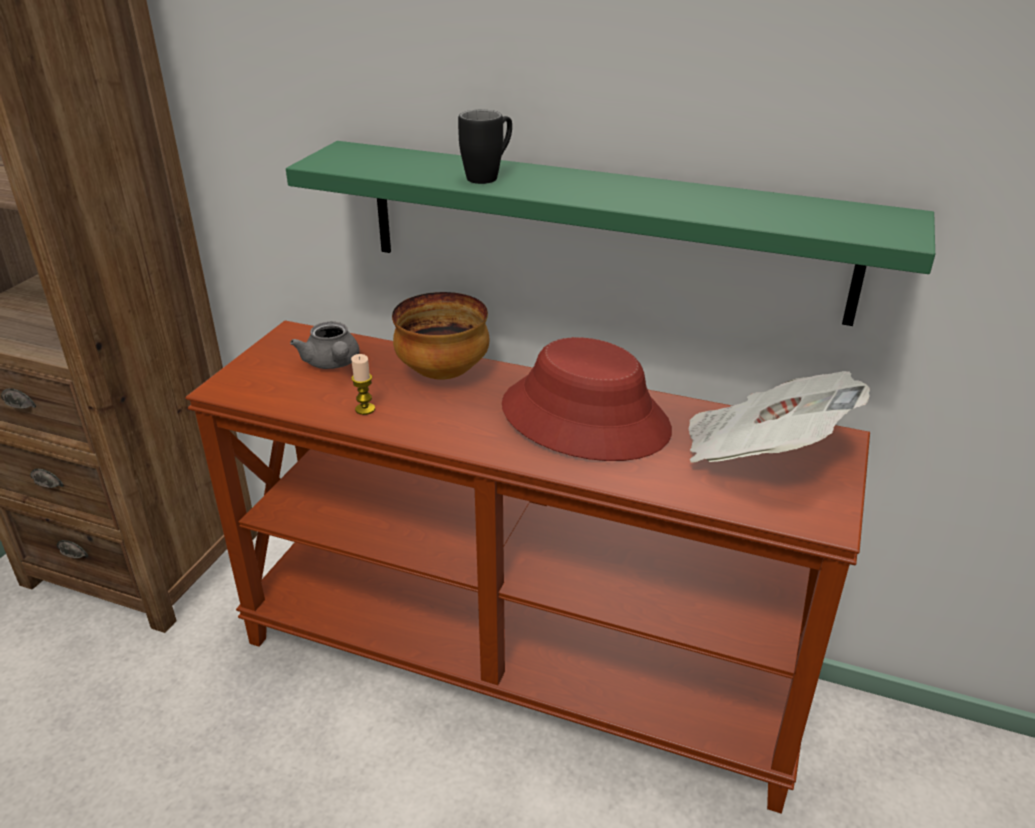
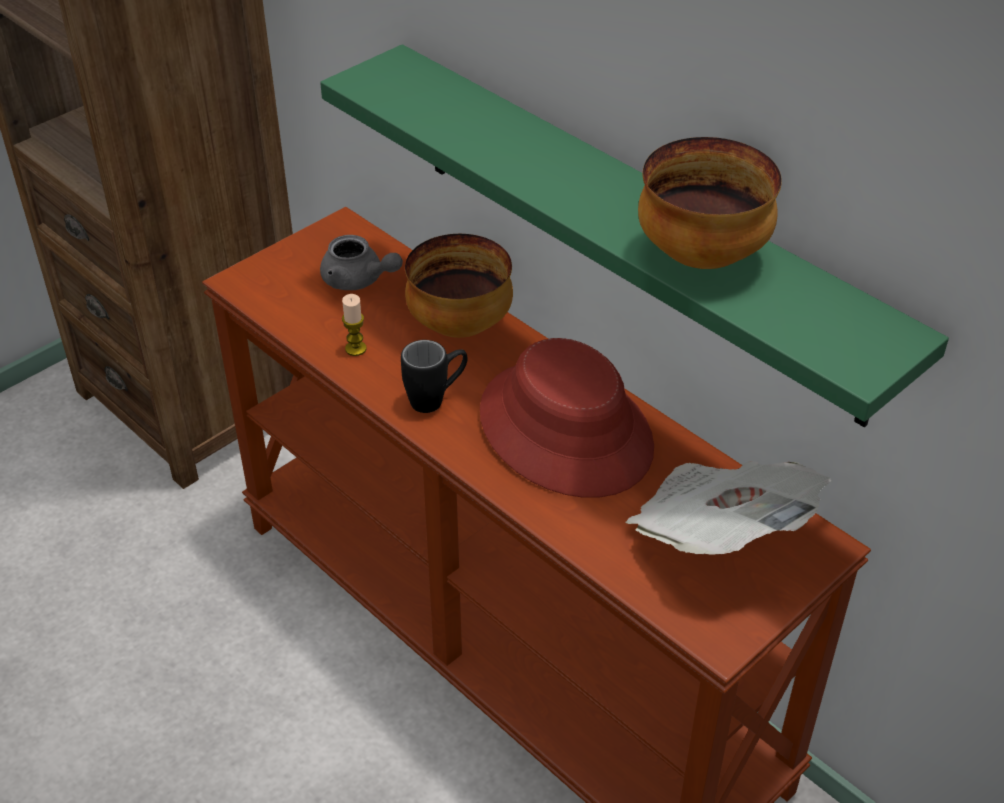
camera: 25 degrees right, 10 degrees up
grey teapot [290,322,360,369] -> grey teapot turned 60 degrees counterclockwise [320,235,403,290]
black mug [458,110,512,184] -> black mug moved to [401,340,467,413]
none -> bowl [638,137,782,269]

